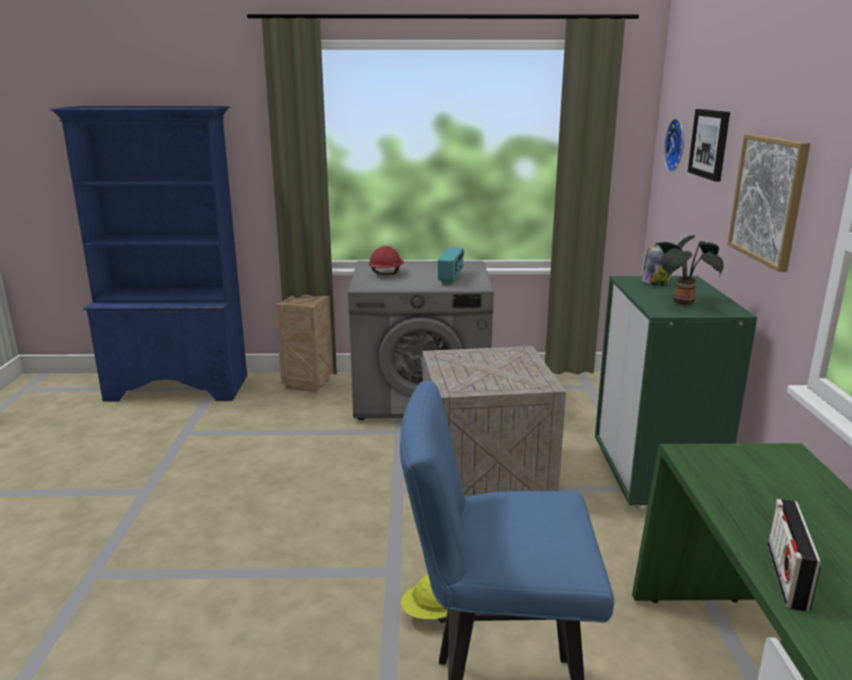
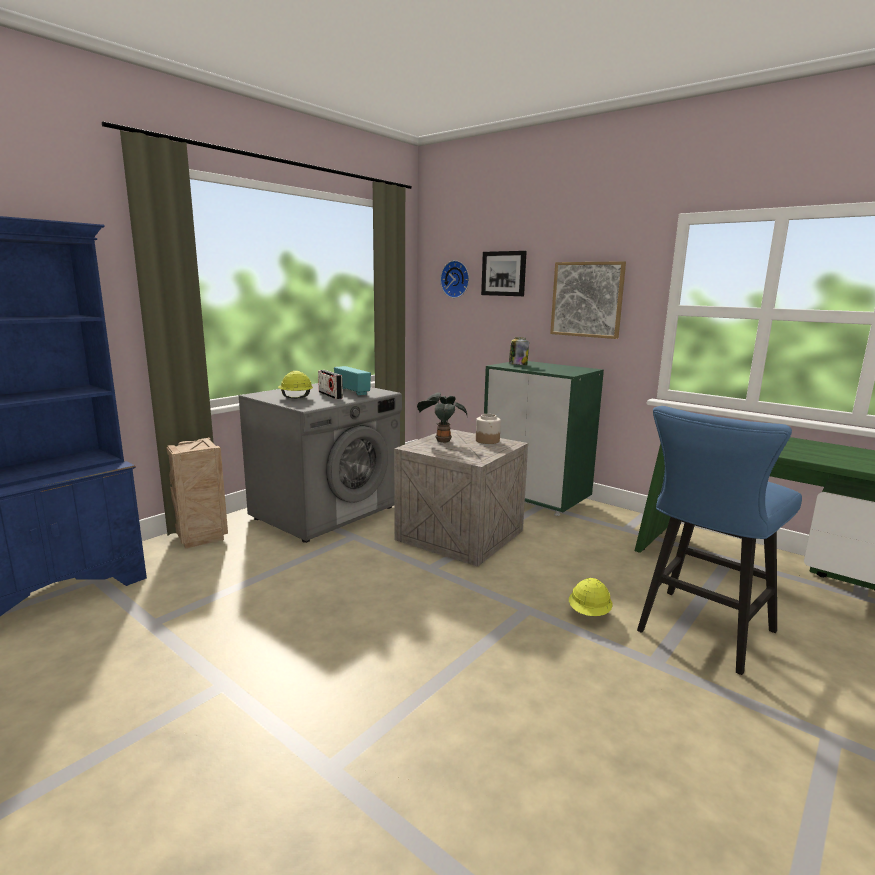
camera: 50 degrees left, 5 degrees down
red hard hat [368,246,404,275] -> yellow hard hat [278,371,313,399]
potted plant [658,235,724,306] -> potted plant moved to [417,392,467,443]
radio [768,499,821,611] -> radio moved to [318,370,343,399]
none -> jar [476,414,501,444]

